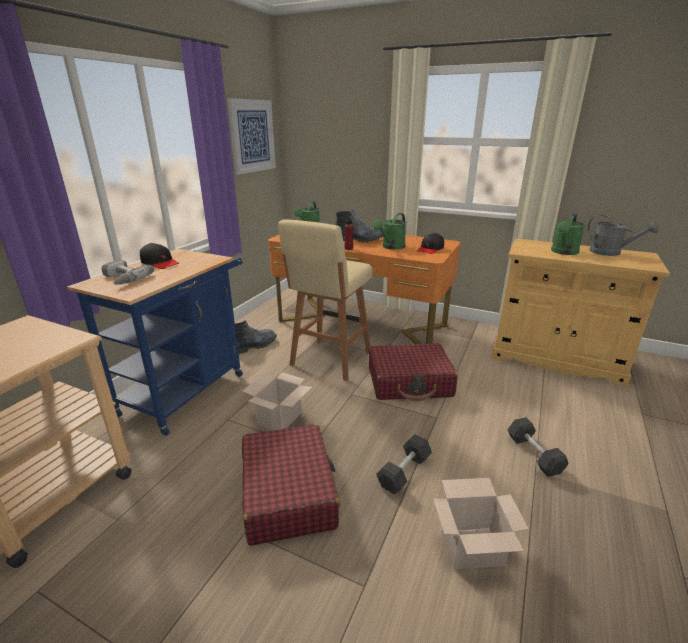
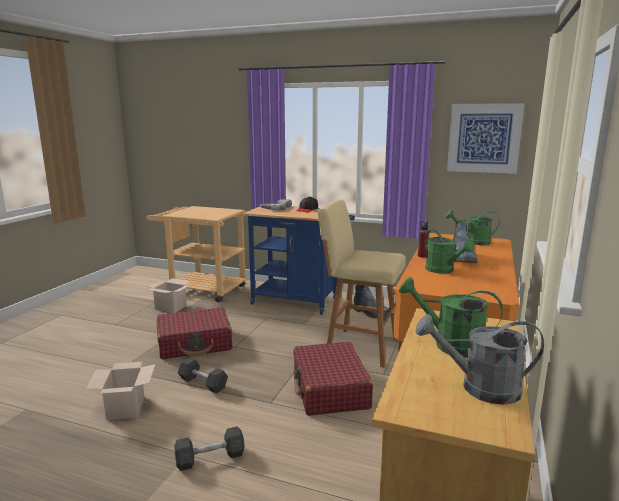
camera: 85 degrees right, 10 degrees down
cardboard box [243,372,312,430] -> cardboard box moved to [148,278,191,313]
green watering can [373,213,406,250] -> green watering can turned 150 degrees counterclockwise [425,230,475,274]
black cap [417,233,444,254] -> none
grey watering can [588,215,659,256] -> grey watering can turned 60 degrees clockwise [416,314,544,405]

